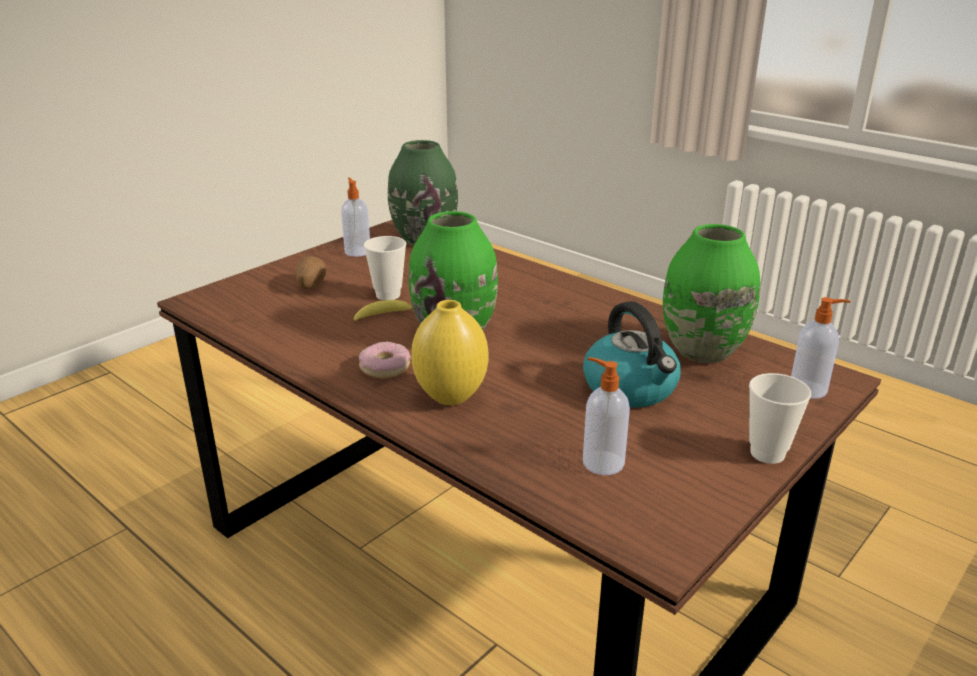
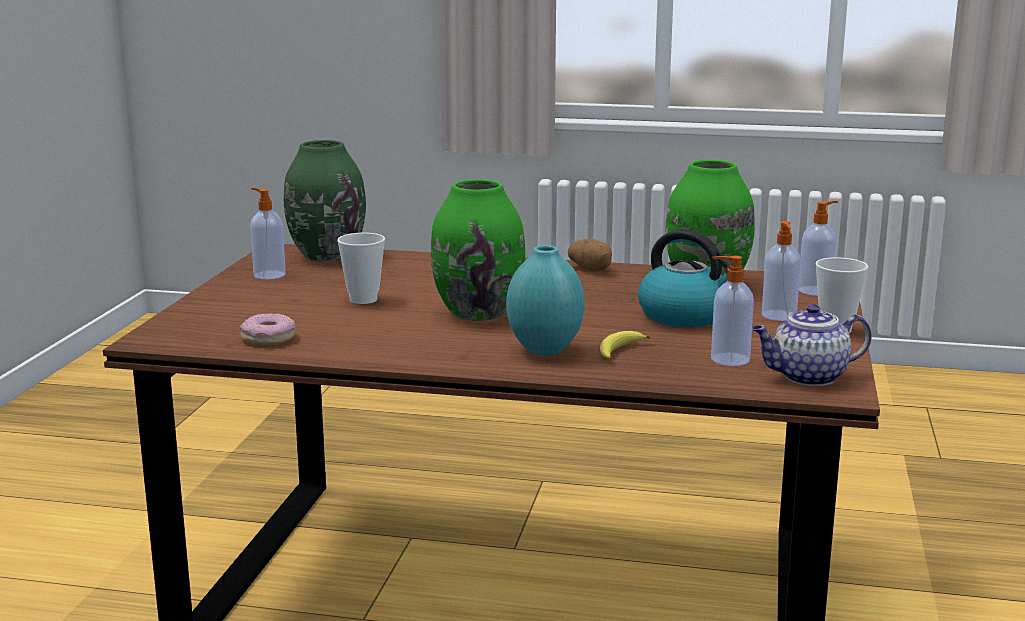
camera: 30 degrees left, 10 degrees down
potato [295,256,326,290] -> potato moved to [568,239,612,271]
banana [354,300,414,321] -> banana moved to [600,331,650,359]
donut [359,342,411,378] -> donut moved to [240,313,295,345]
yellow vase [411,300,489,405] -> turquoise vase [506,245,585,356]
none -> teapot [752,304,872,386]
none -> soap dispenser [762,221,801,321]

